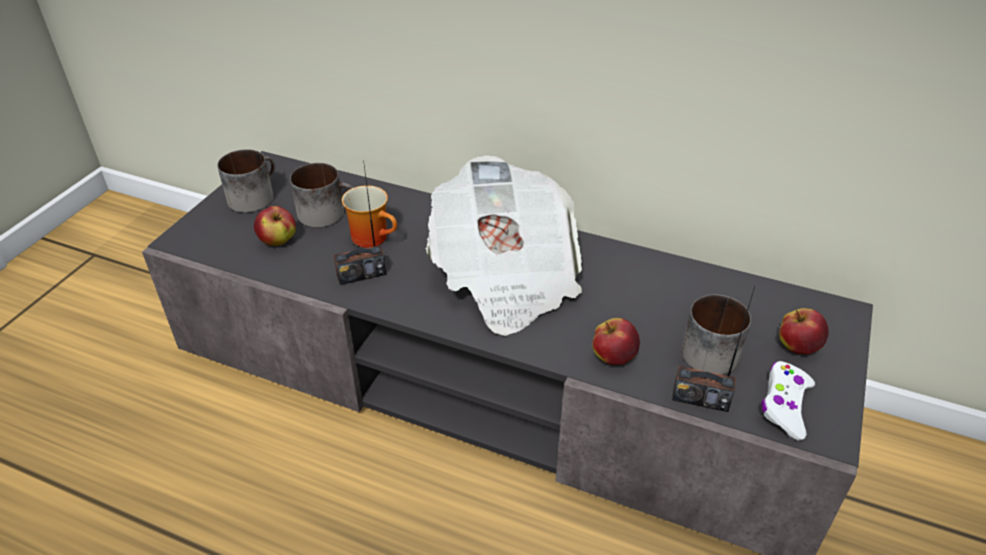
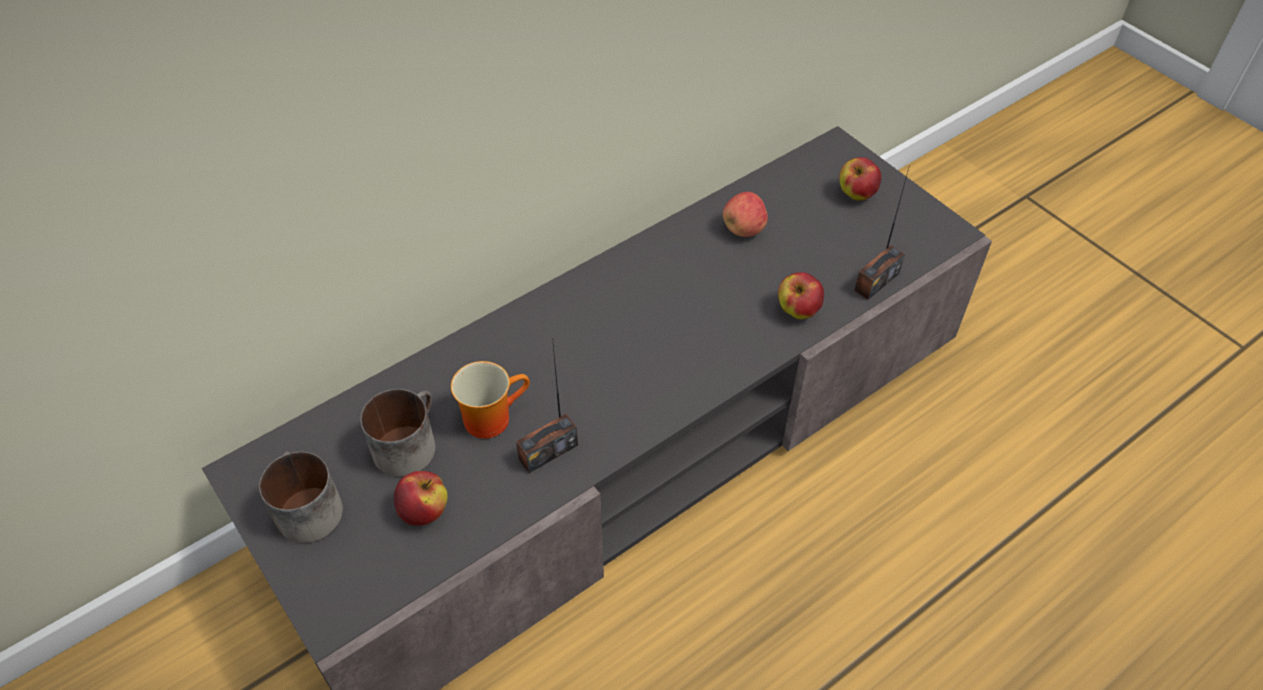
camera: 60 degrees left, 10 degrees up
radio [334,166,386,285] -> radio turned 45 degrees clockwise [516,338,578,473]
newspaper [426,155,582,336] -> none
mug [682,295,751,375] -> none
white game controller [761,361,815,441] -> none
none -> apple [723,192,768,237]

